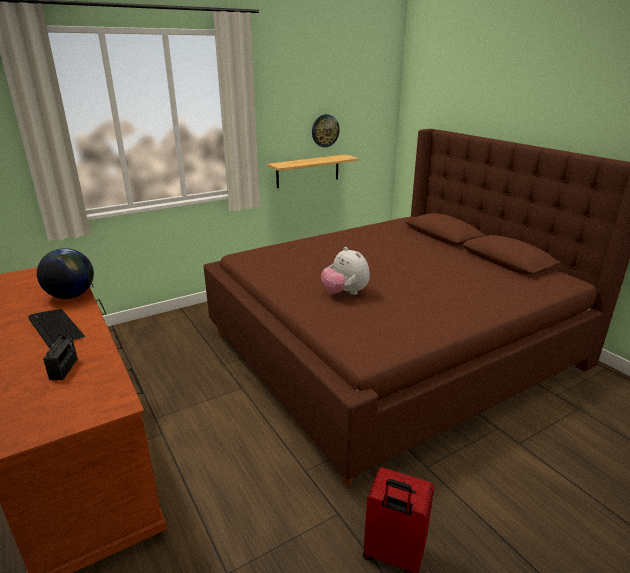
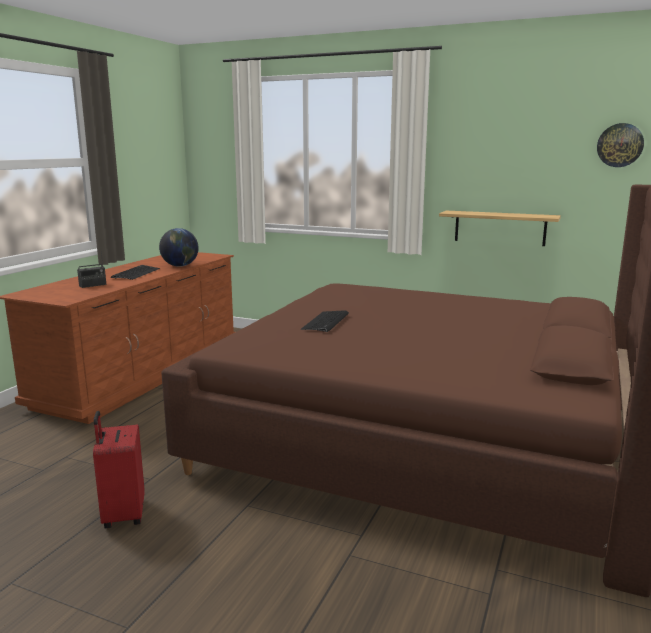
camera: 55 degrees right, 10 degrees down
wall clock [312,114,340,147] -> wall clock moved to [597,123,644,167]
plush toy [321,247,370,295] -> keyboard [301,310,349,332]

